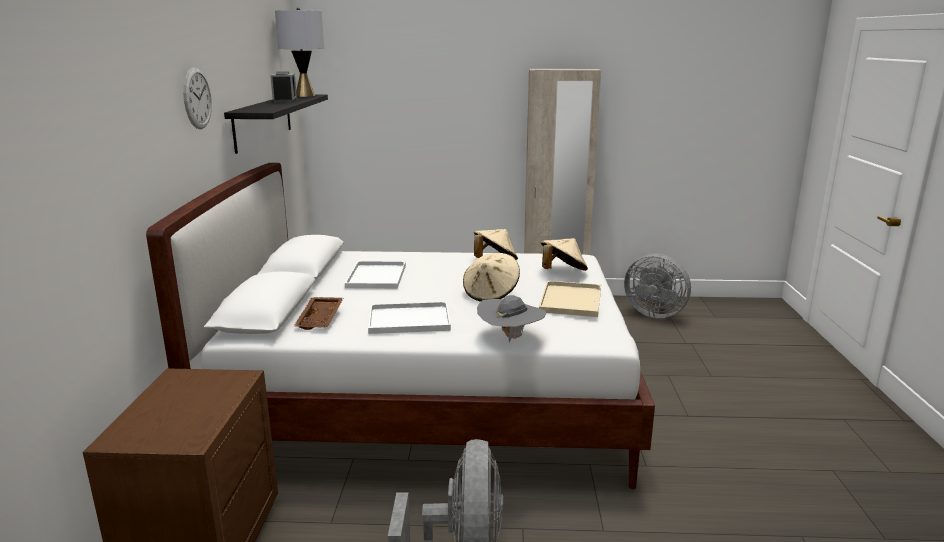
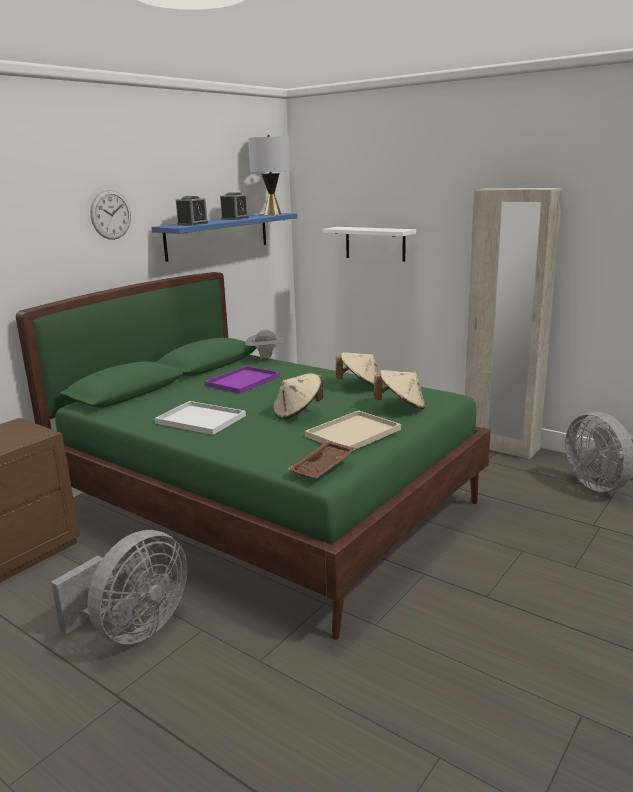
camera: 35 degrees right, 0 degrees up
white bed [146,163,655,489] -> green bed [16,272,491,640]
black shelf [224,94,328,154] -> blue shelf [151,213,298,262]
brown tray [294,297,343,330] -> brown tray moved to [288,440,356,478]
white tray [345,261,406,289] -> purple tray [204,366,280,394]
grey hat [477,295,546,342] -> grey hat moved to [245,330,287,360]
none -> alarm clock [176,196,208,226]
none -> white shelf [323,227,416,262]

